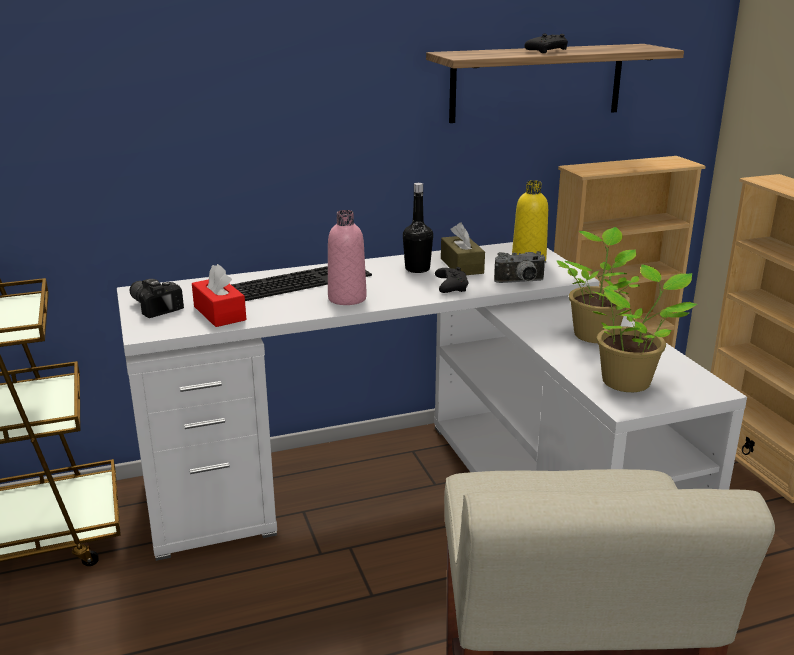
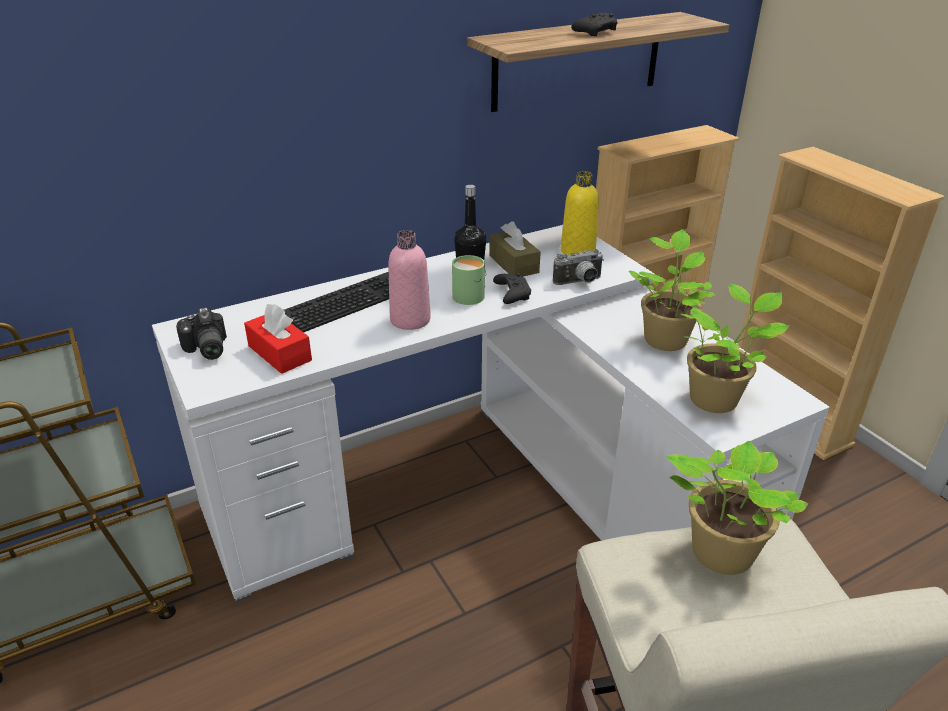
camera: 10 degrees left, 10 degrees up
camera [130,279,184,318] -> camera turned 150 degrees counterclockwise [176,307,227,360]
none -> green mug [452,255,486,305]
none -> potted plant [666,441,809,575]

